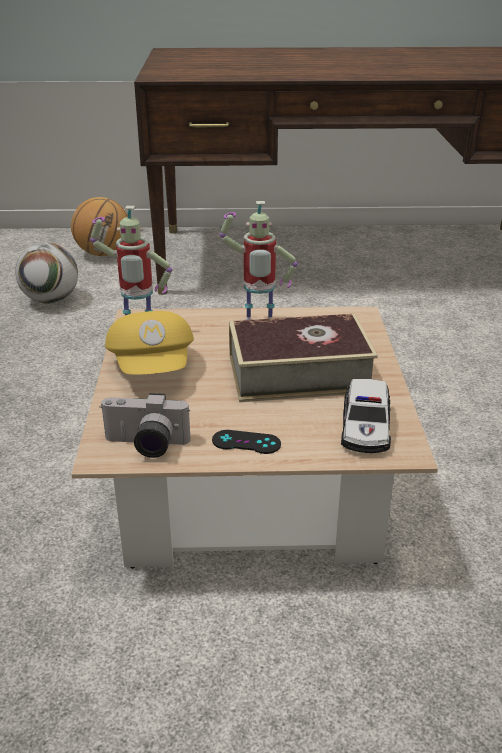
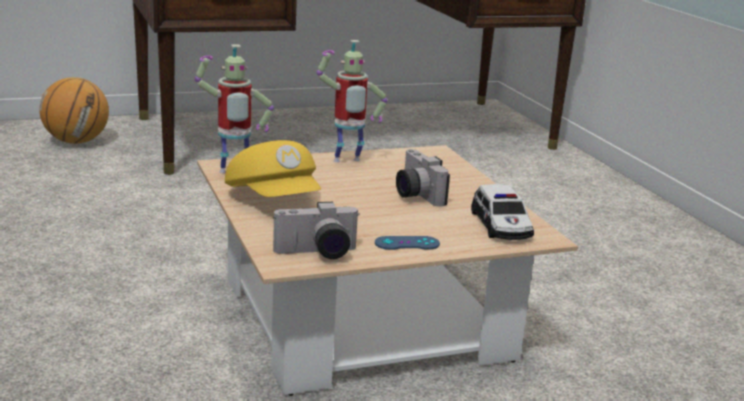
camera: 20 degrees left, 10 degrees down
football [15,242,78,304] -> none
black game controller [212,430,281,454] -> blue game controller [375,236,440,250]
book [229,314,378,402] -> camera [396,149,450,207]

